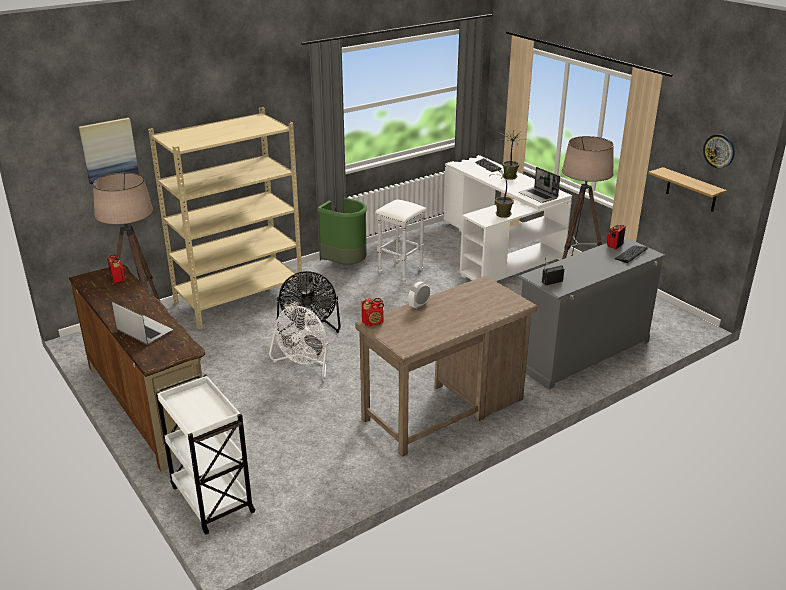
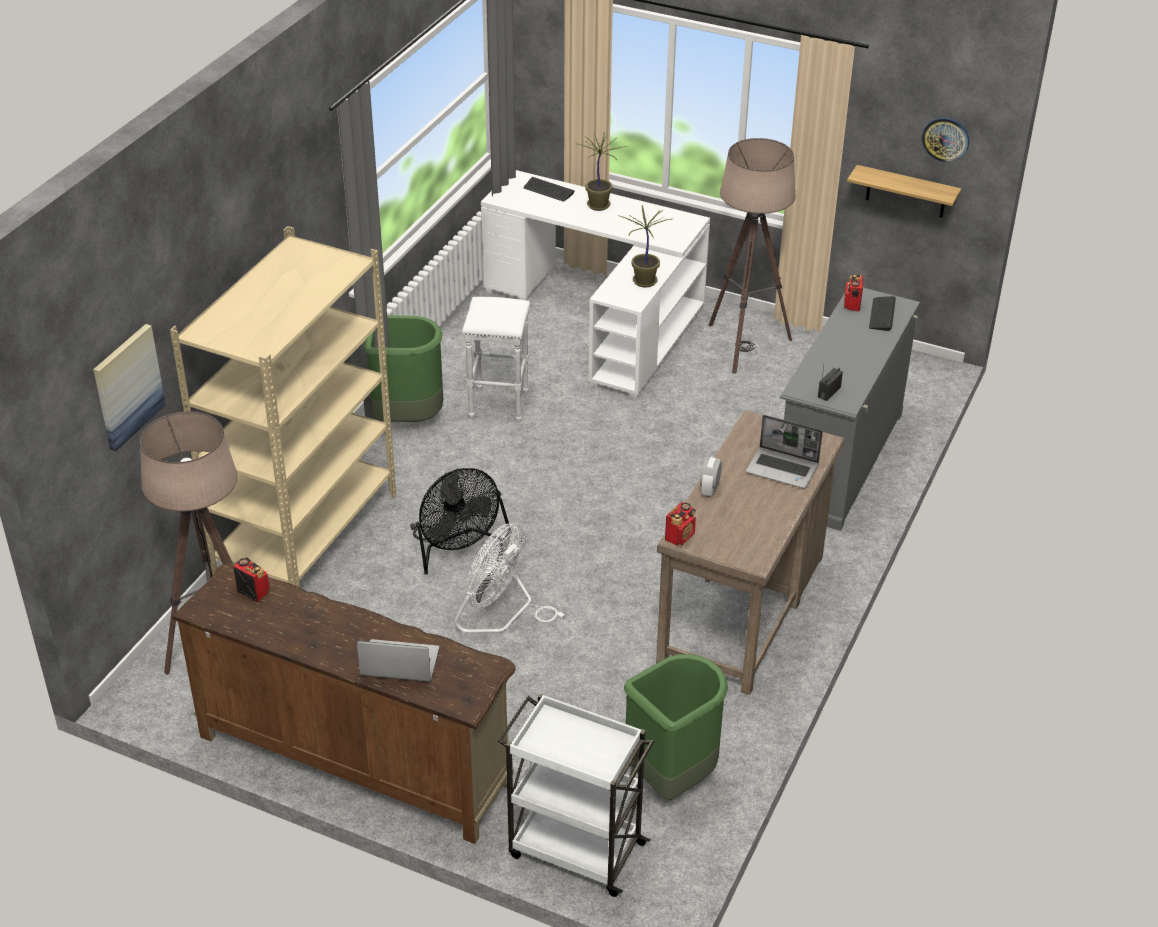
camera: 30 degrees left, 10 degrees up
white fan [269,306,329,381] -> white fan turned 120 degrees clockwise [455,523,565,634]
laptop [519,167,560,203] -> laptop moved to [746,415,823,489]
none -> green trash can [624,654,728,800]

